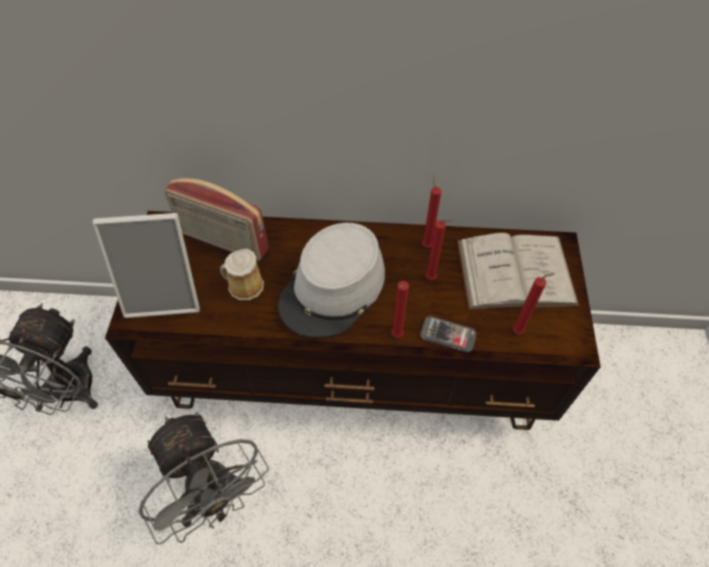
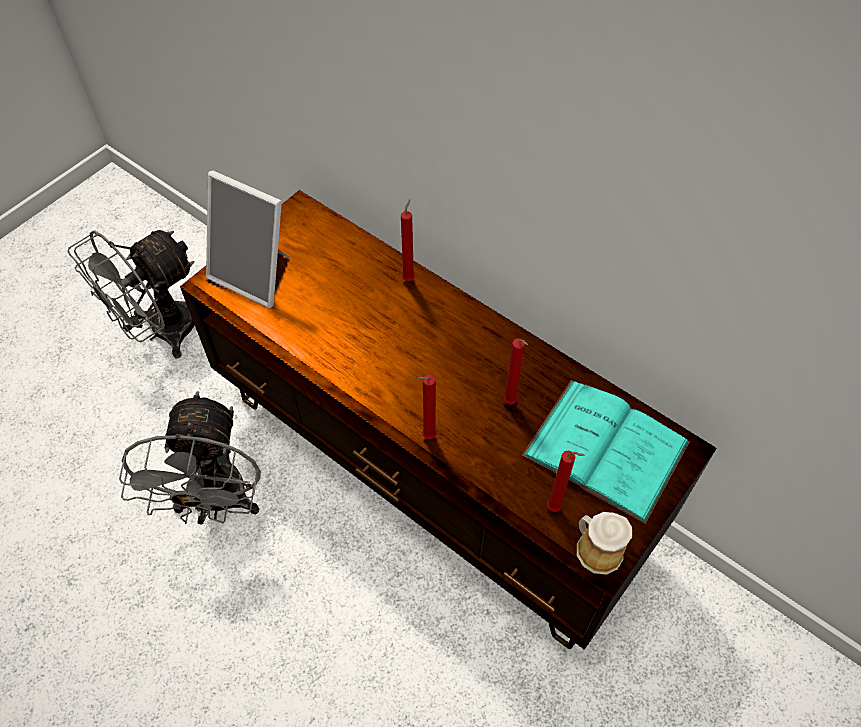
camera: 35 degrees right, 0 degrees up
radio [164,178,269,261] -> none
mug [220,248,264,300] -> mug moved to [577,512,632,575]
grey hat [278,223,385,338] -> none
phone [420,316,477,352] -> none
red candle [422,176,441,248] -> red candle moved to [401,199,415,281]
white book [458,233,579,309] -> turquoise book [522,381,689,524]

